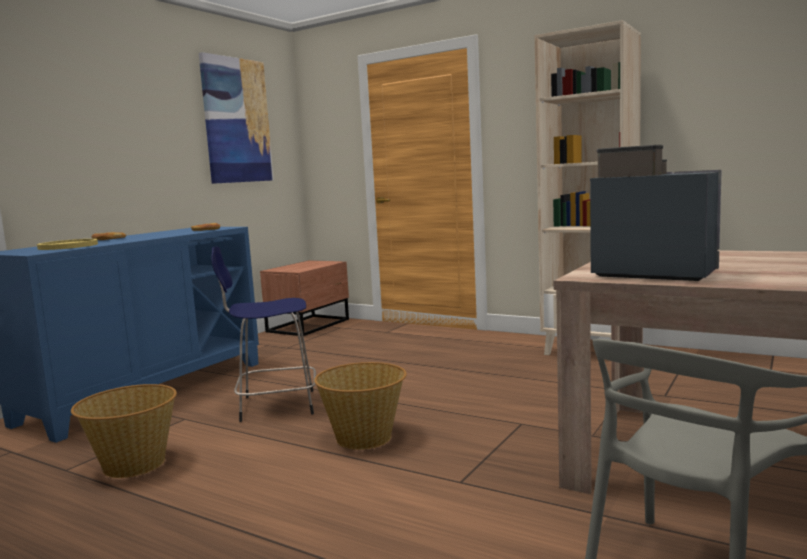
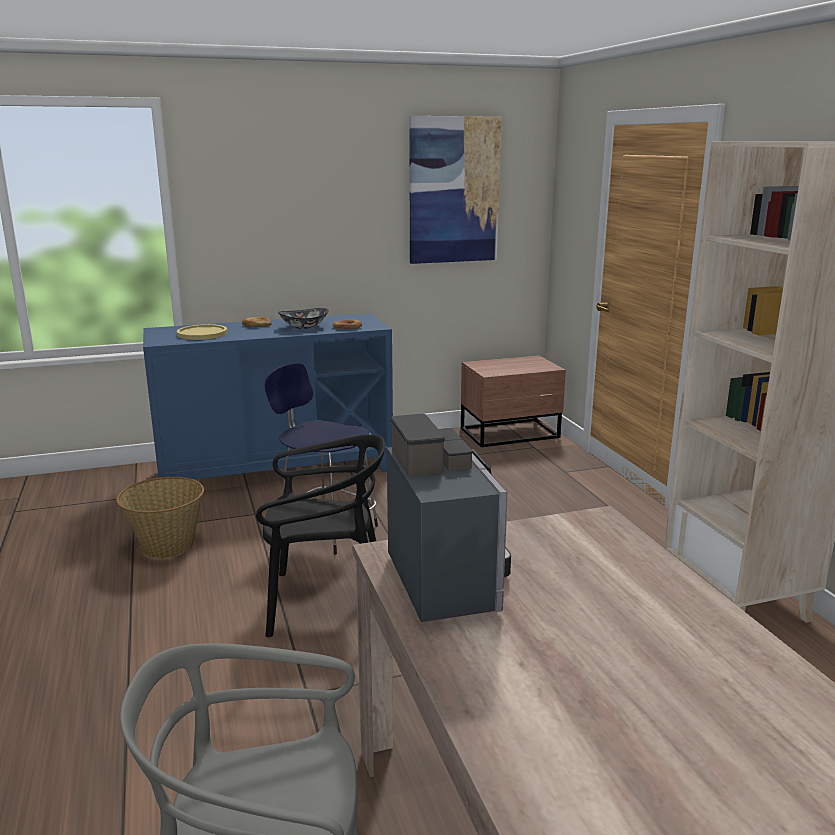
camera: 40 degrees right, 10 degrees up
basket [314,362,407,450] -> black chair [256,434,385,637]
none -> bowl [278,308,329,329]

